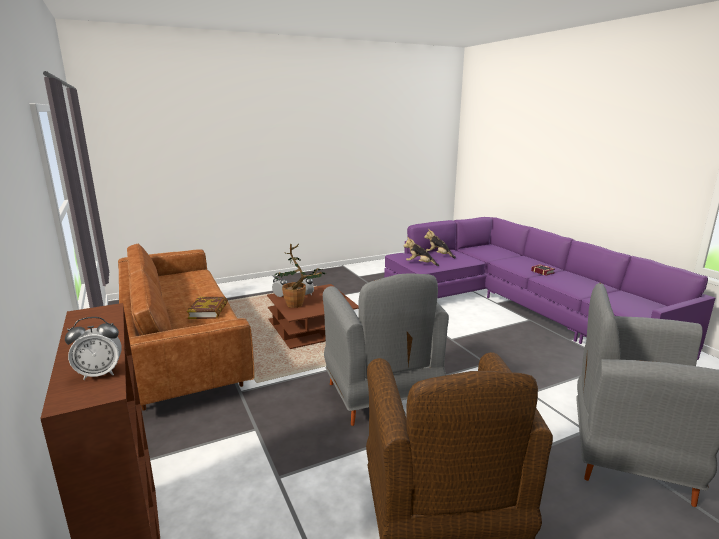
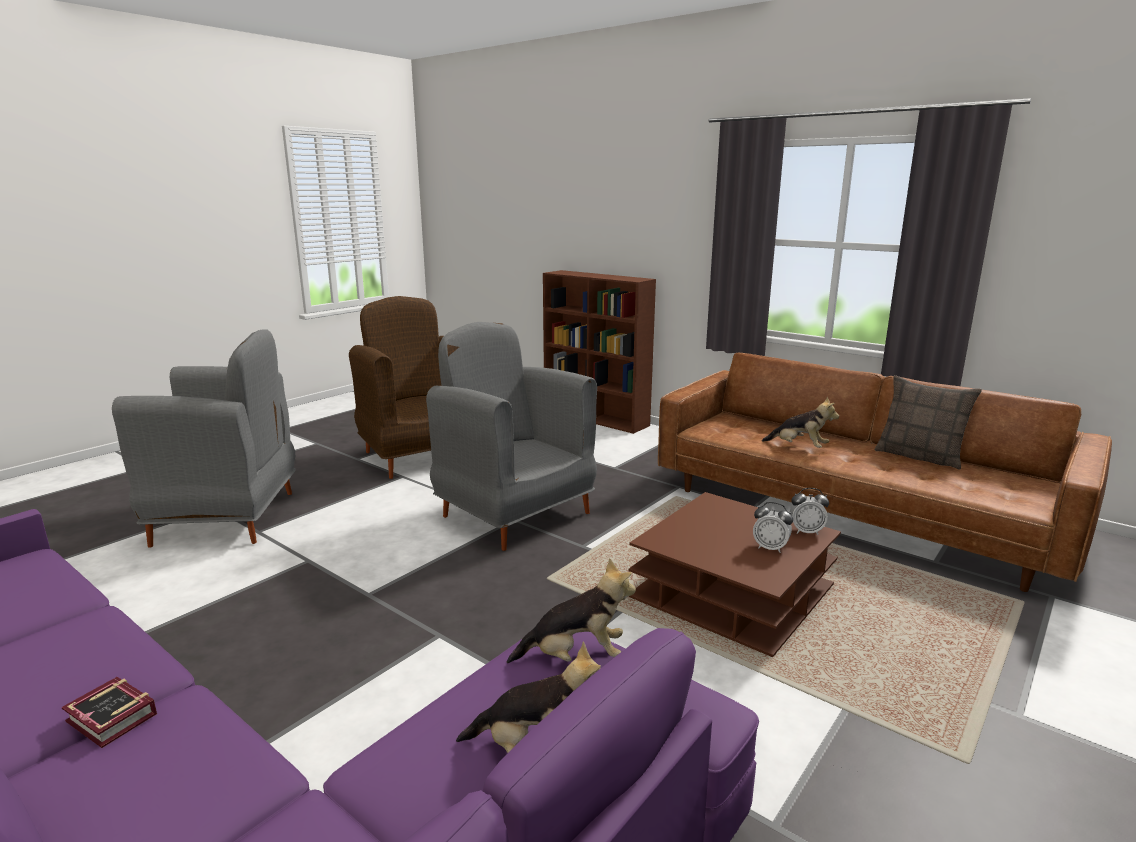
camera: 155 degrees right, 0 degrees up
alarm clock [65,317,122,380] -> none
book [187,297,228,319] -> plush toy [762,397,839,448]
potted plant [274,243,327,308] -> none
none -> pillow [874,375,982,470]

